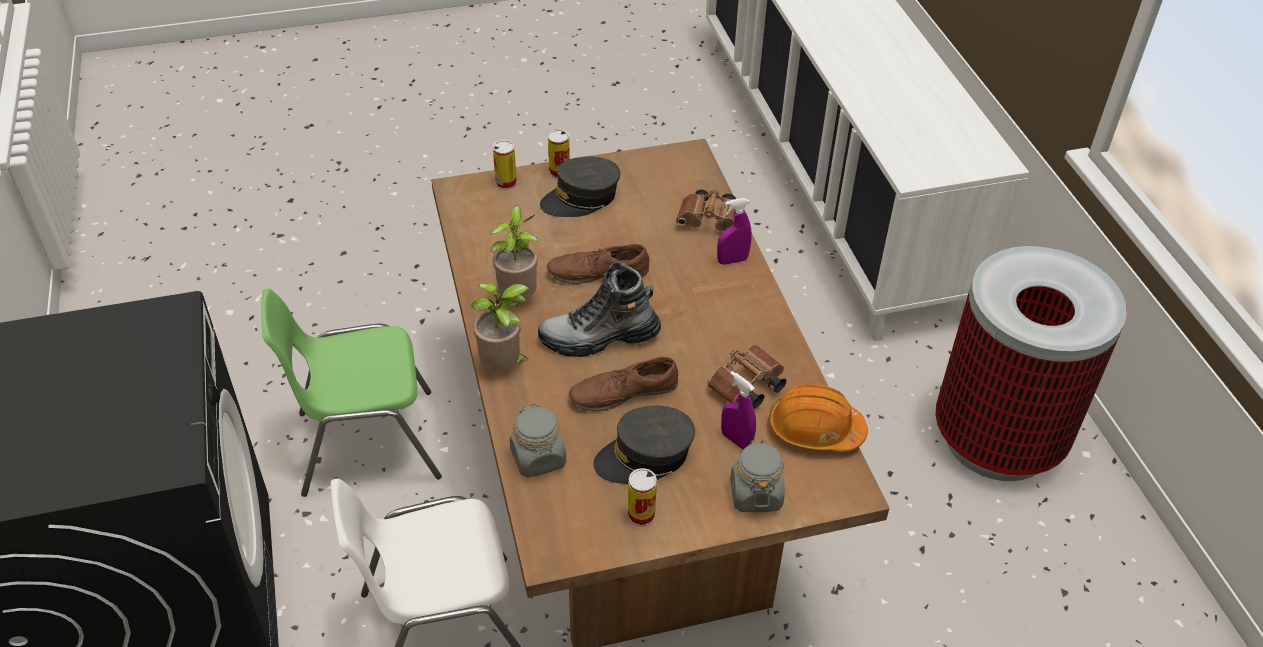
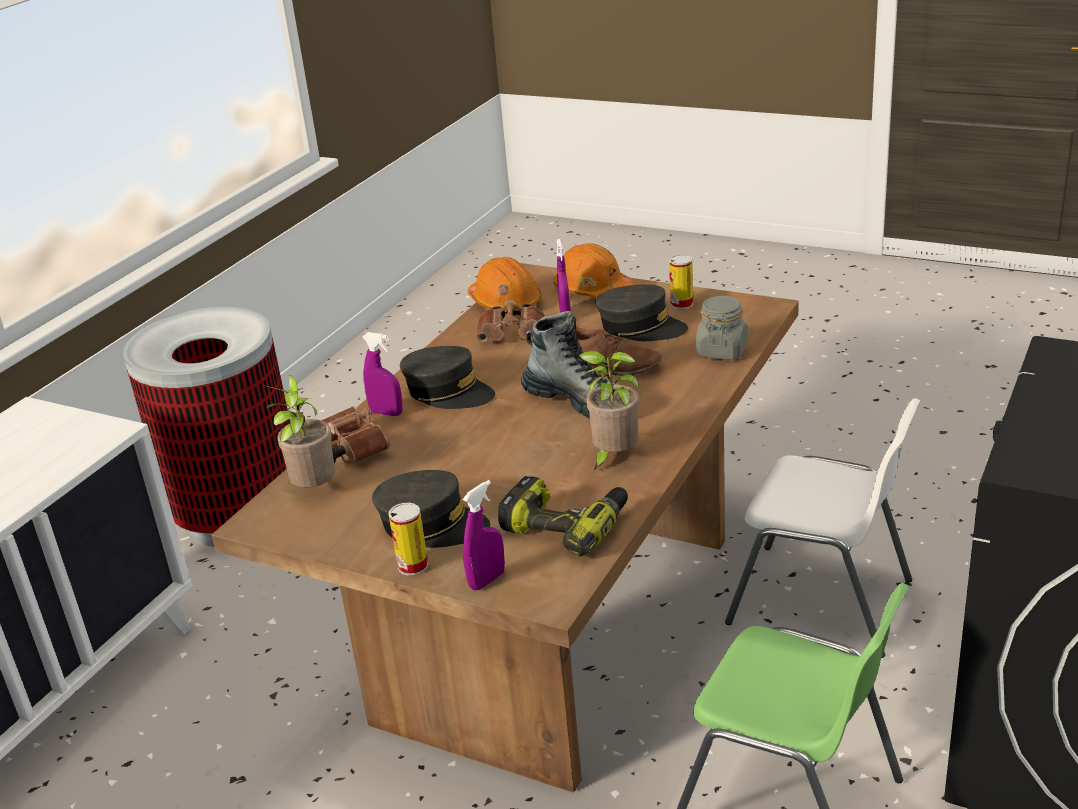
camera: 135 degrees left, 15 degrees down
potted plant [471,283,529,370] -> potted plant moved to [263,375,335,488]
can [493,140,517,190] -> purple spray bottle [462,480,505,591]
brown shoe [547,244,649,284] -> none
grey jar [730,440,785,512] -> orange hard hat [553,243,633,297]
none -> grey cap [400,346,495,409]
none -> power drill [498,476,628,557]

